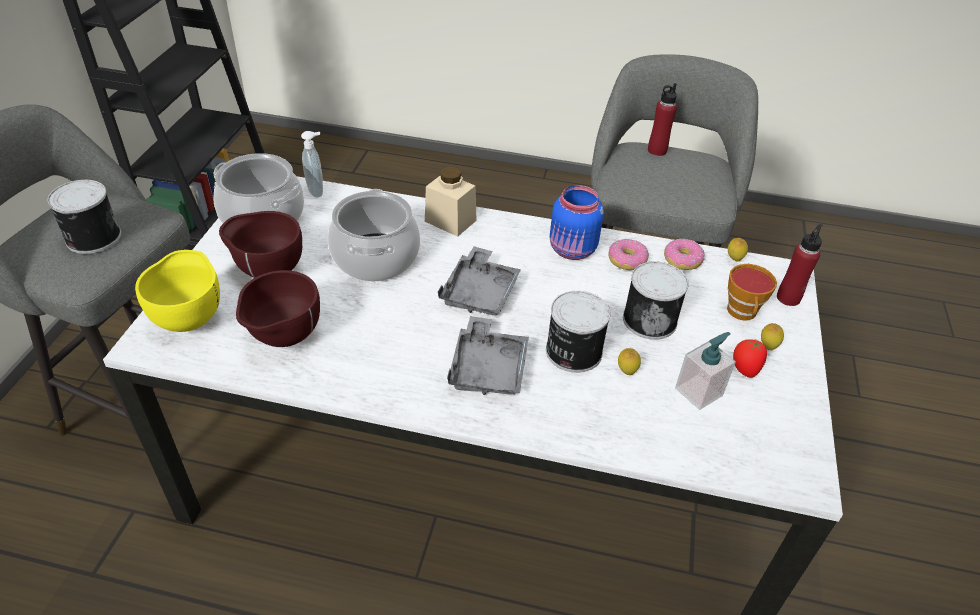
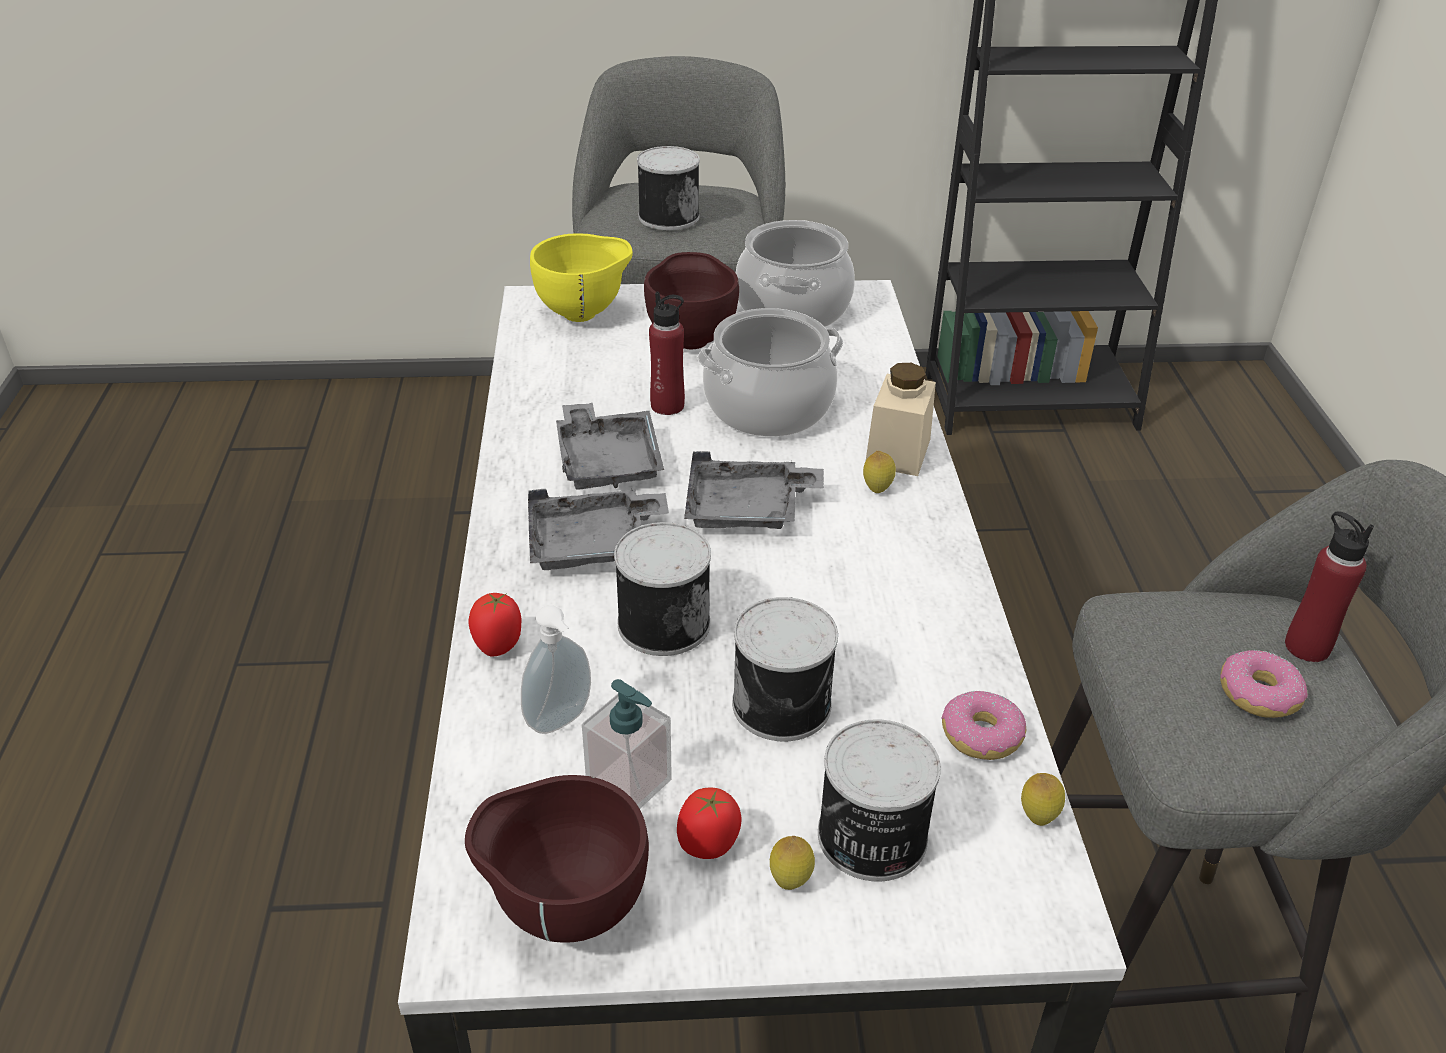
camera: 75 degrees right, 5 degrees down
brown bowl [236,270,320,347] -> brown bowl moved to [465,775,649,943]
soap dispenser [301,131,323,198] -> soap dispenser moved to [521,605,591,734]
blue jar [550,185,604,260] -> none
donut [608,239,649,270] -> donut moved to [1220,650,1308,718]
lemon [618,348,641,375] -> lemon moved to [863,451,896,493]
cup [727,264,777,321] -> can [818,719,941,881]
red bottle [777,224,823,306] -> red bottle moved to [649,292,685,415]
none -> tomato [469,593,521,656]
none -> grey tray [556,402,664,490]

